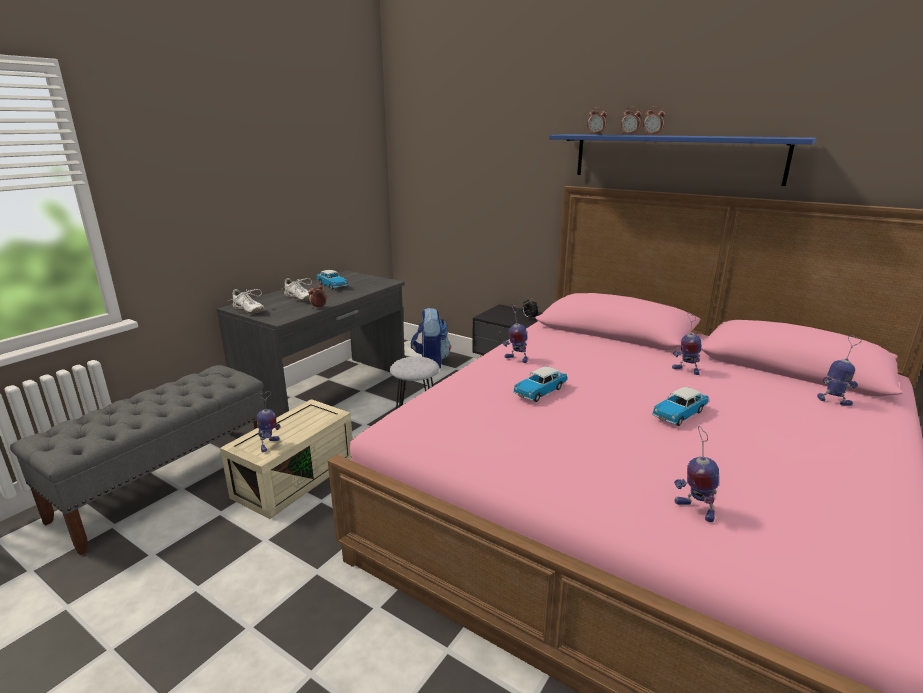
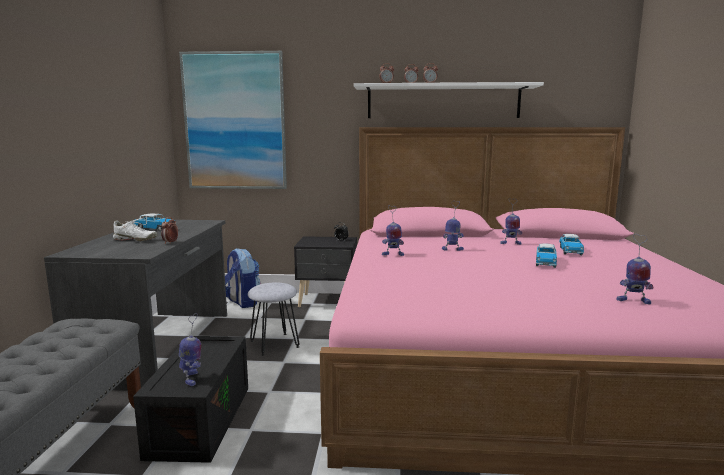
camera: 30 degrees left, 10 degrees down
beige storage box [220,399,353,519] -> black storage box [133,336,248,463]
white shoe [228,289,264,314] -> none
toy car [513,366,567,402] -> toy car moved to [559,234,584,255]
blue shelf [549,134,817,186] -> white shelf [354,82,544,118]
toy robot [817,335,862,406] -> toy robot moved to [442,201,464,251]
none -> picture [179,51,287,189]

